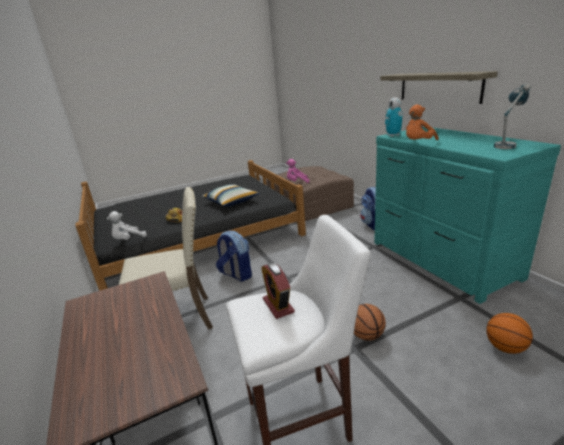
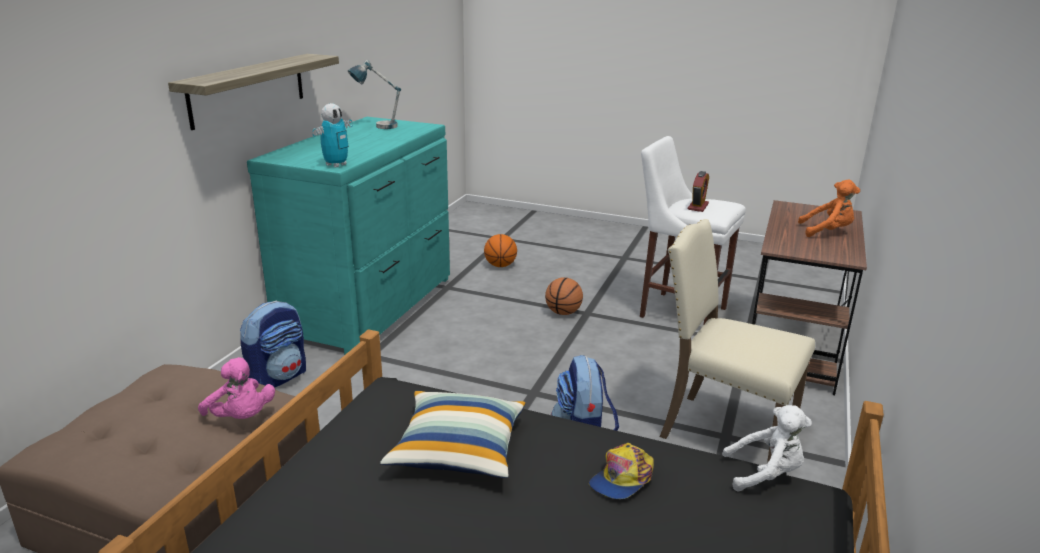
camera: 135 degrees left, 0 degrees up
orange plush toy [406,104,439,140] -> orange plush toy moved to [798,180,860,237]

